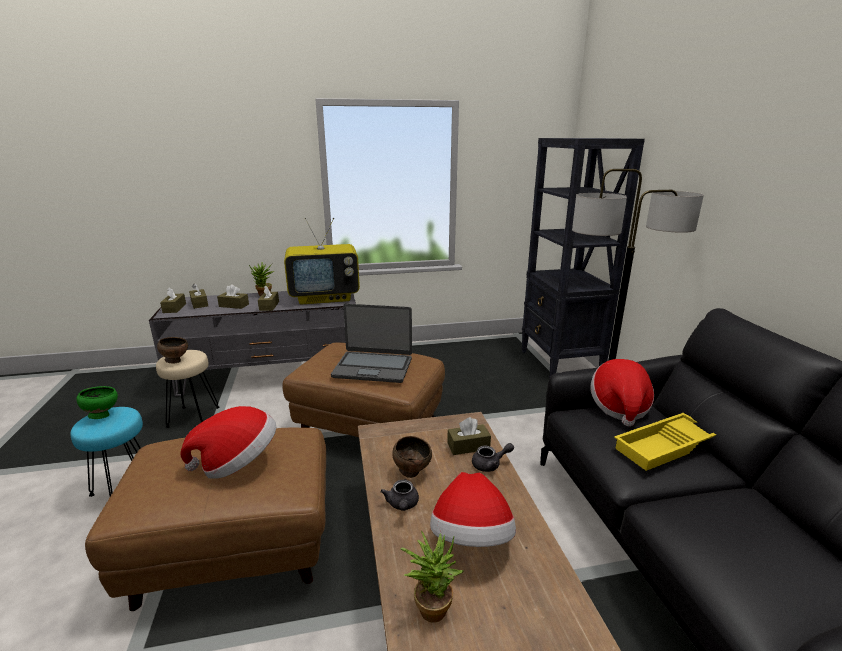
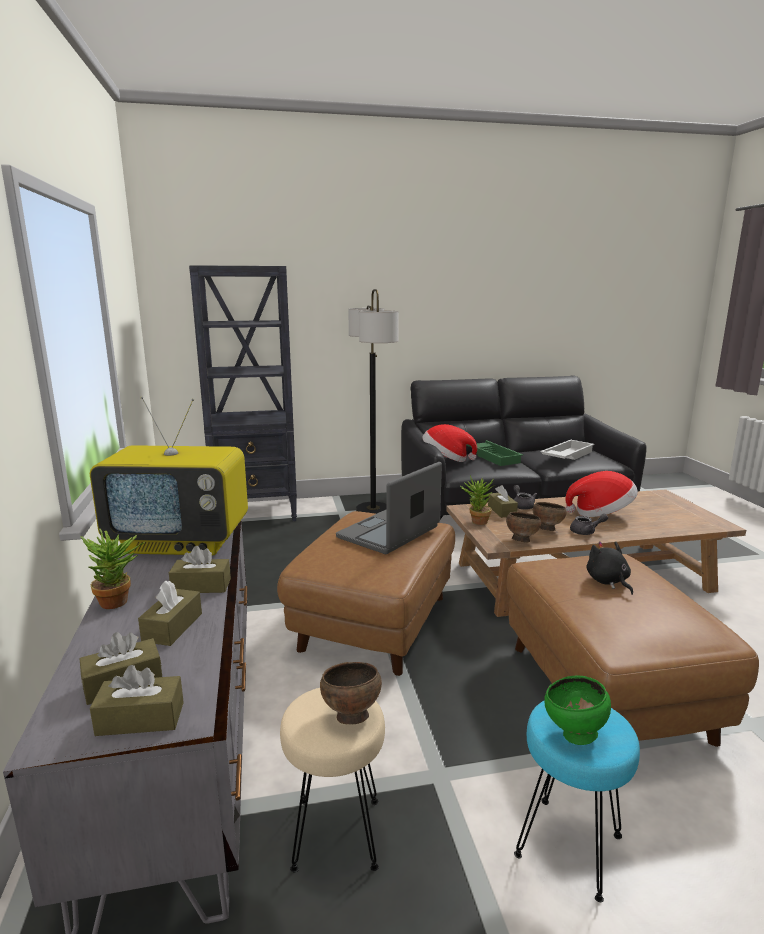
camera: 90 degrees left, 5 degrees down
hat [180,406,276,479] -> black plush toy [586,541,633,595]
television [284,218,360,305] -> television turned 105 degrees clockwise [90,396,248,555]
laptop [331,304,412,383] -> laptop turned 150 degrees counterclockwise [336,462,442,554]
potted plant [400,530,463,623] -> potted plant moved to [460,475,495,525]
yellow tray [614,413,716,471] -> green tray [466,440,523,466]
none -> brown bowl [506,512,541,542]
none -> white tray [540,440,595,460]

